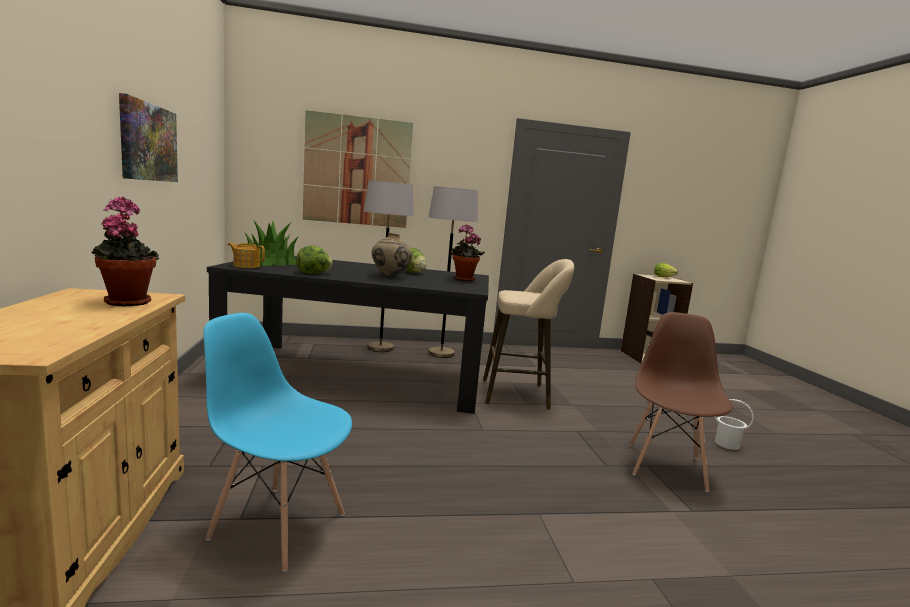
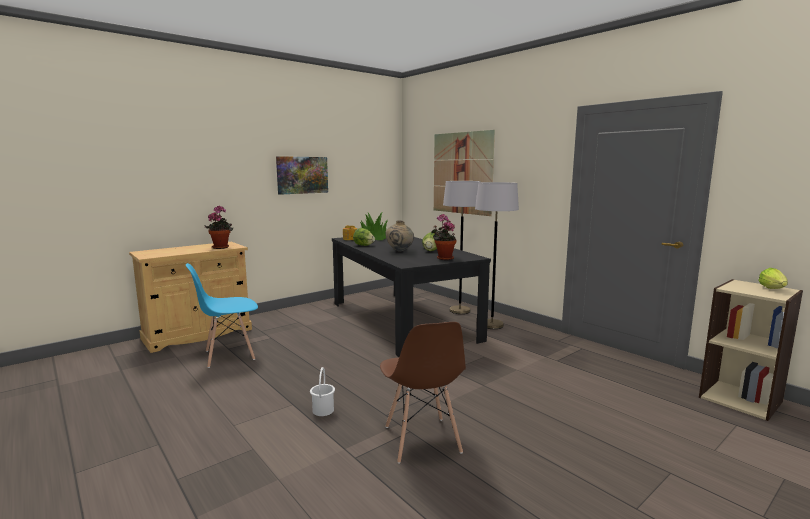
camera: 60 degrees right, 0 degrees up
blue chair [204,313,352,572] -> blue chair turned 105 degrees counterclockwise [186,263,258,368]
beige stool [483,259,574,410] -> none
brown chair [629,312,733,492] -> brown chair turned 90 degrees clockwise [380,322,466,464]
white bucket [714,399,754,450] -> white bucket moved to [310,367,335,416]

